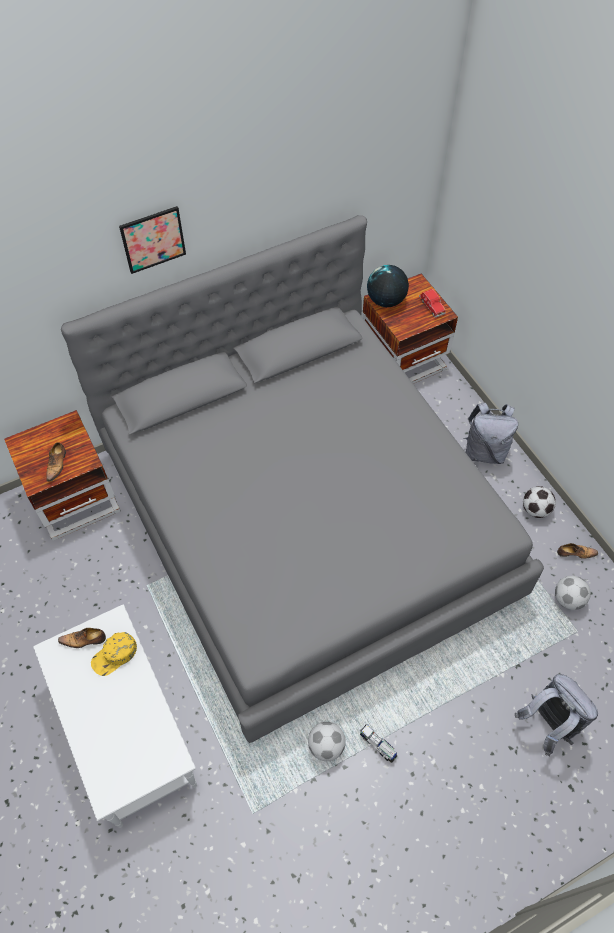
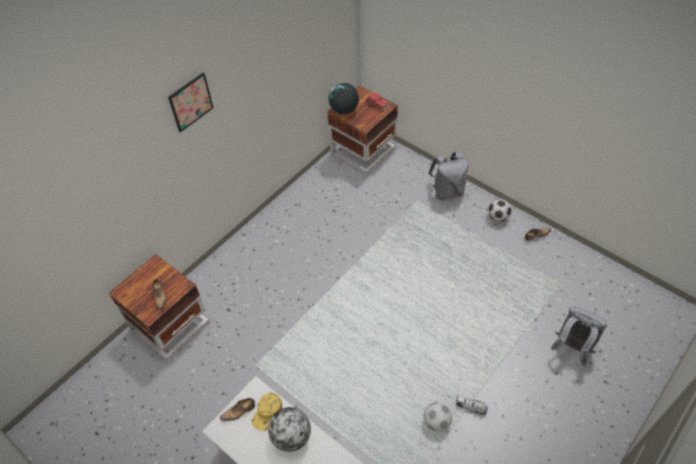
camera: 20 degrees left, 5 degrees down
grey bed [61,215,544,743] -> none
football [555,576,591,610] -> none
none -> globe [268,407,311,452]

